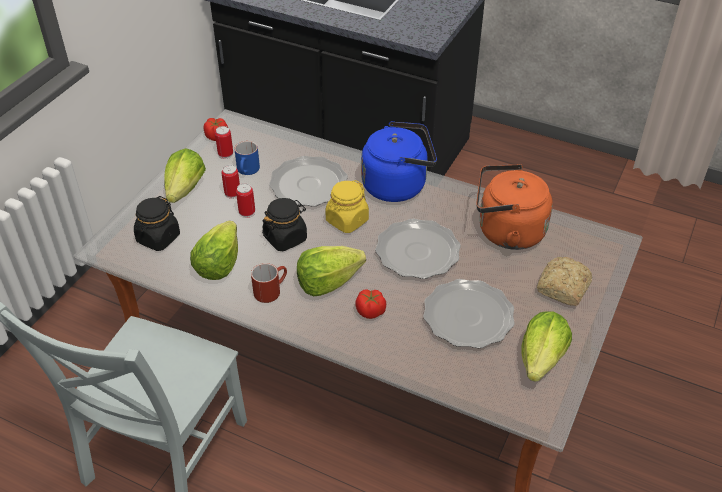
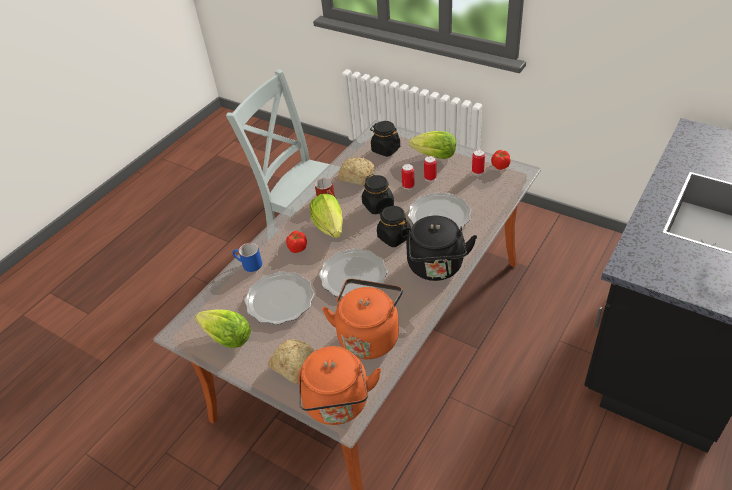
camera: 100 degrees right, 0 degrees up
lettuce [190,221,238,280] -> bread [338,157,375,186]
blue mug [234,141,260,175] -> blue mug moved to [232,243,262,272]
yellow jar [325,180,369,233] -> black jar [377,206,411,247]
blue kettle [361,121,437,202] -> black kettle [406,216,477,281]
none -> orange kettle [298,346,381,425]

